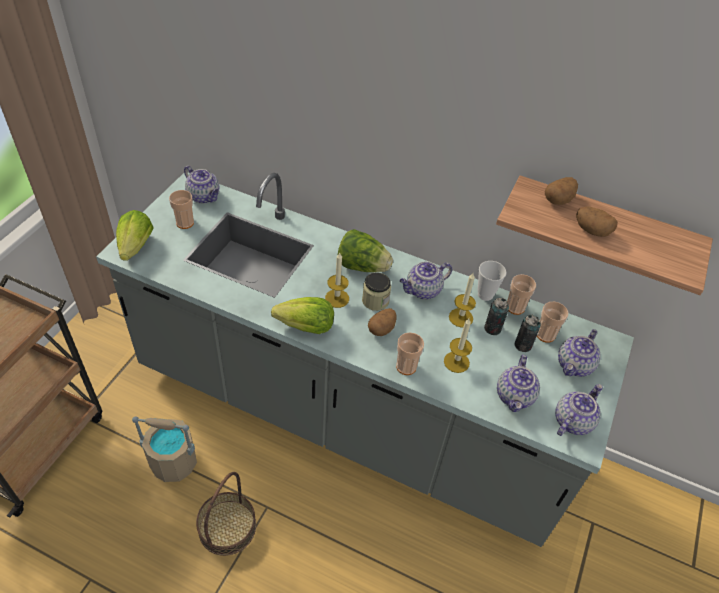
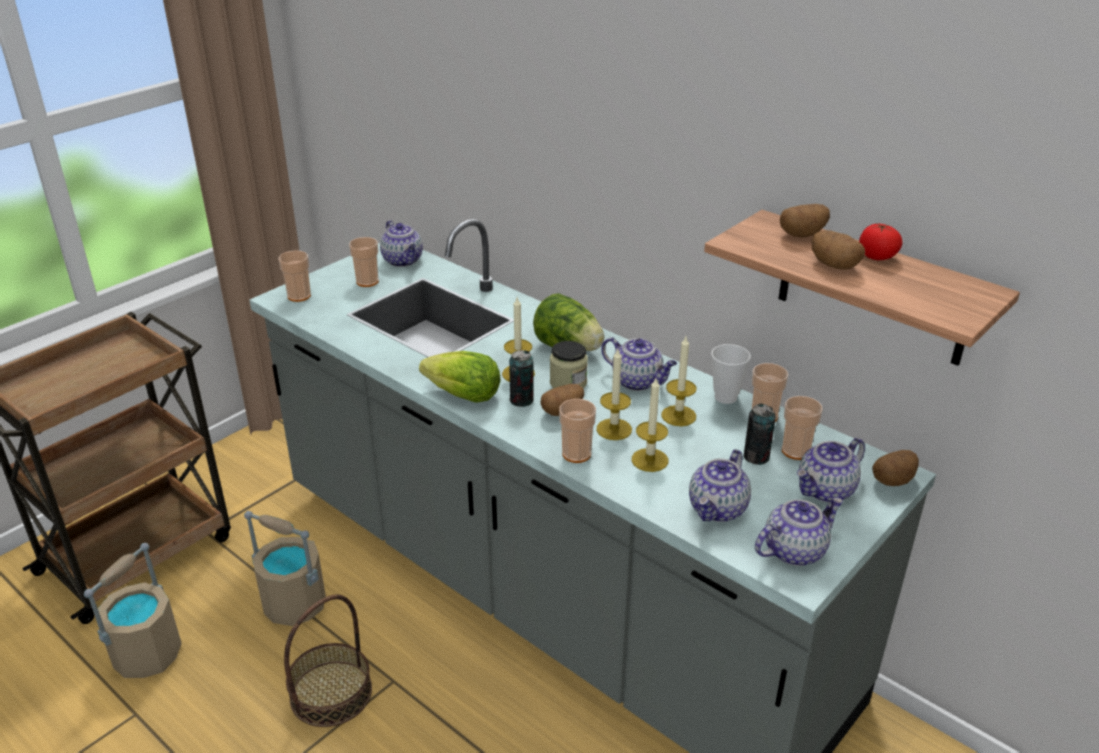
camera: 20 degrees right, 15 degrees down
lettuce [116,210,154,261] -> cup [279,250,311,302]
teapot [400,261,452,300] -> teapot turned 135 degrees counterclockwise [601,337,677,391]
can [484,298,509,335] -> can moved to [509,350,534,407]
none -> beige bucket [84,543,182,678]
none -> candle [597,349,632,440]
none -> tomato [859,223,903,260]
none -> potato [872,450,919,486]

